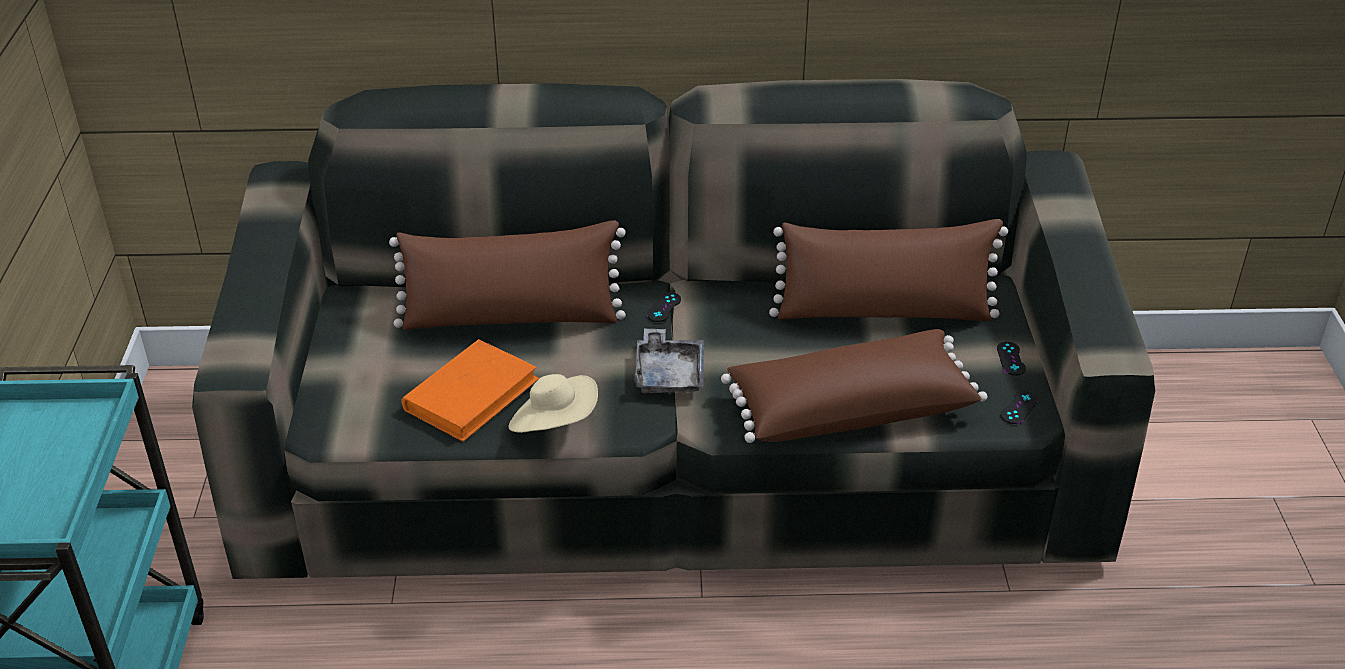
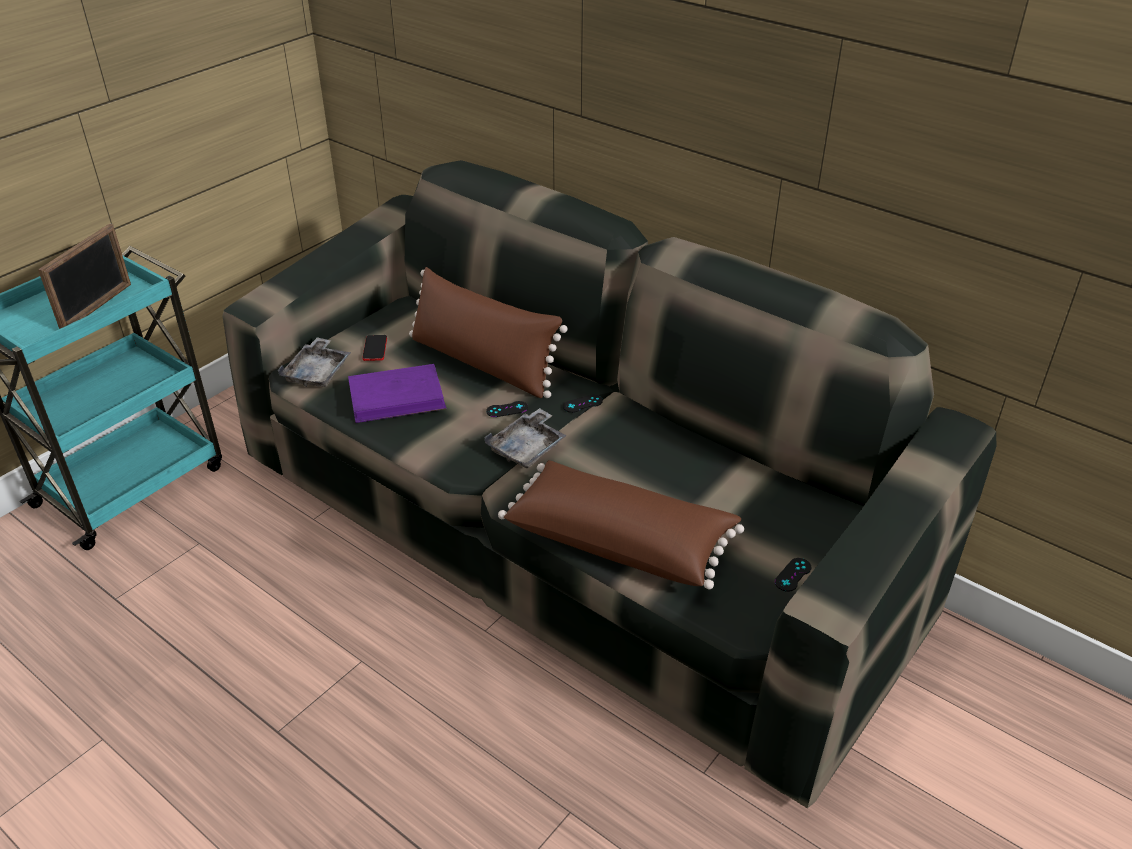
camera: 40 degrees right, 0 degrees up
orange book [402,339,540,442] -> purple book [348,364,447,423]
beige hat [509,374,598,433] -> none
brown pillow [769,219,1008,321] -> none
black game controller [1001,391,1038,424] -> black game controller moved to [486,401,528,417]
none -> picture frame [38,223,131,329]
none -> grey tray [278,337,351,387]
none -> phone [362,335,387,361]

